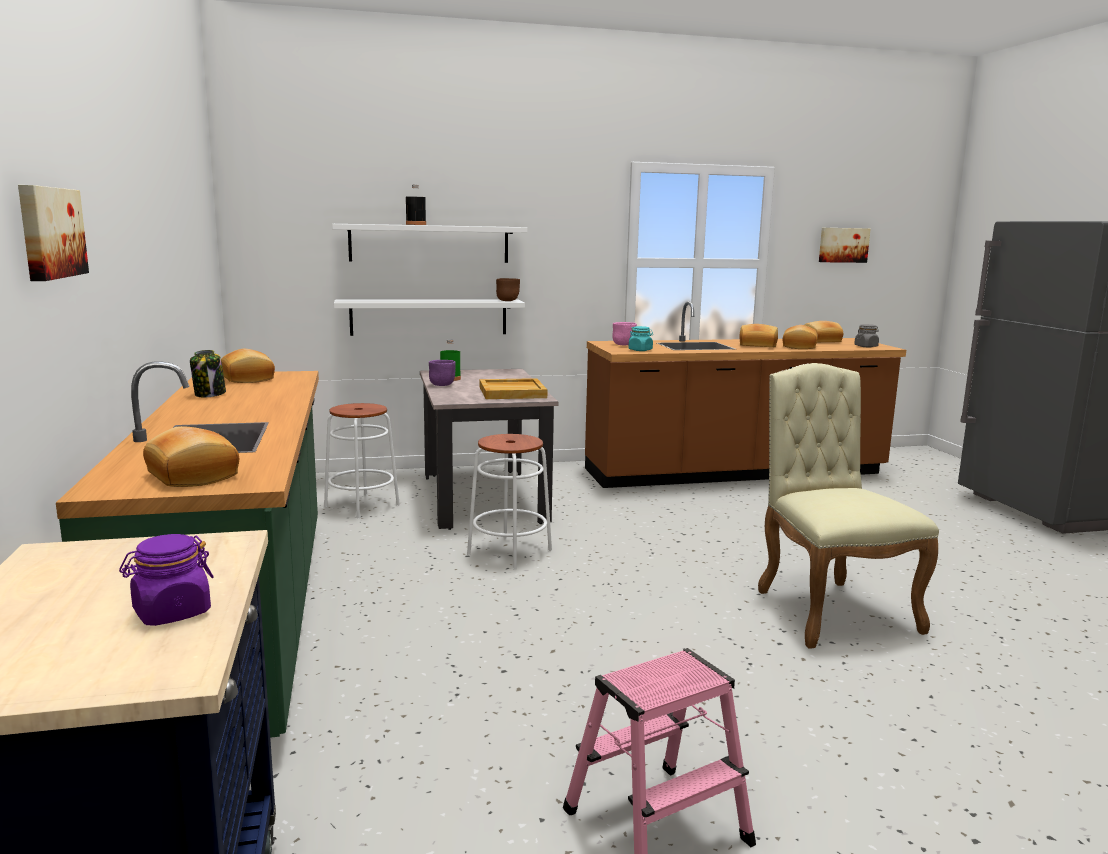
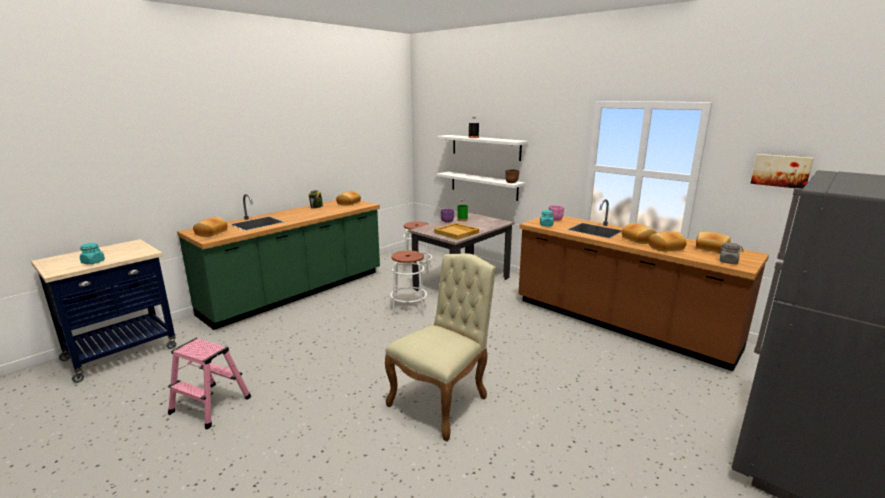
camera: 55 degrees right, 5 degrees up
picture [18,185,89,281] -> none
purple jar [119,534,214,626] -> turquoise jar [80,243,105,264]

